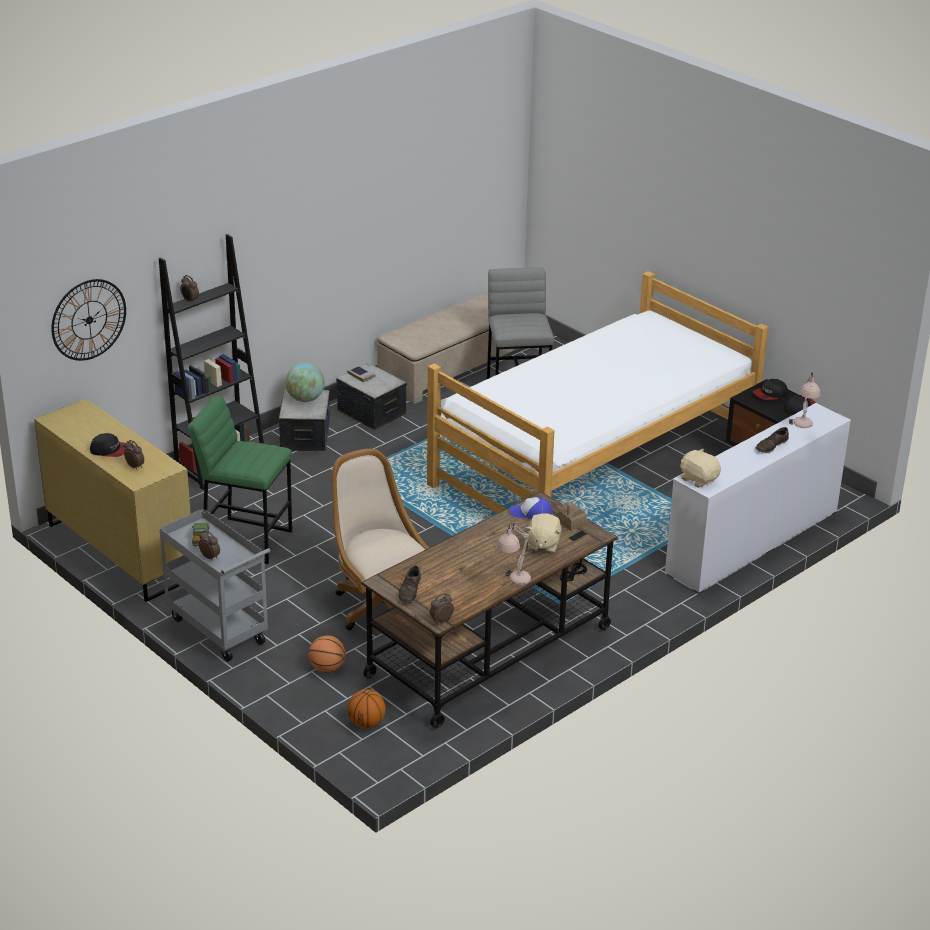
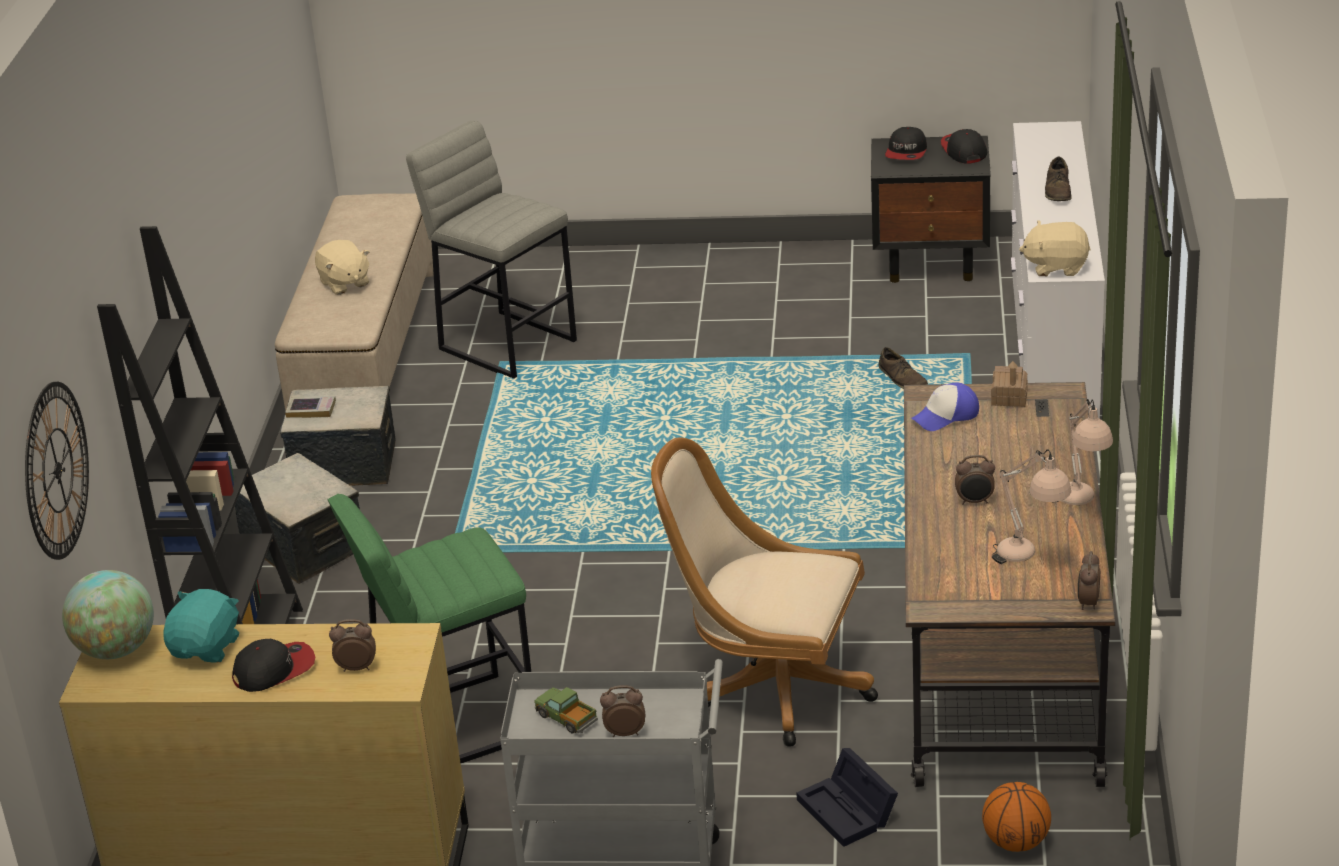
camera: 40 degrees left, 0 degrees up
alarm clock [180,275,199,304] -> alarm clock moved to [955,455,995,505]
globe [285,363,325,402] -> globe moved to [62,570,154,659]
basketball [308,635,346,673] -> black storage box [796,748,898,847]
brown shoe [398,566,421,603] -> brown shoe moved to [879,347,928,389]
bed [427,271,769,513] -> none
beige plush toy [525,513,561,553] -> beige plush toy moved to [315,240,370,295]
beige table lamp [789,372,820,428] -> beige table lamp moved to [992,449,1071,564]
none -> turquoise plush toy [163,589,239,663]

